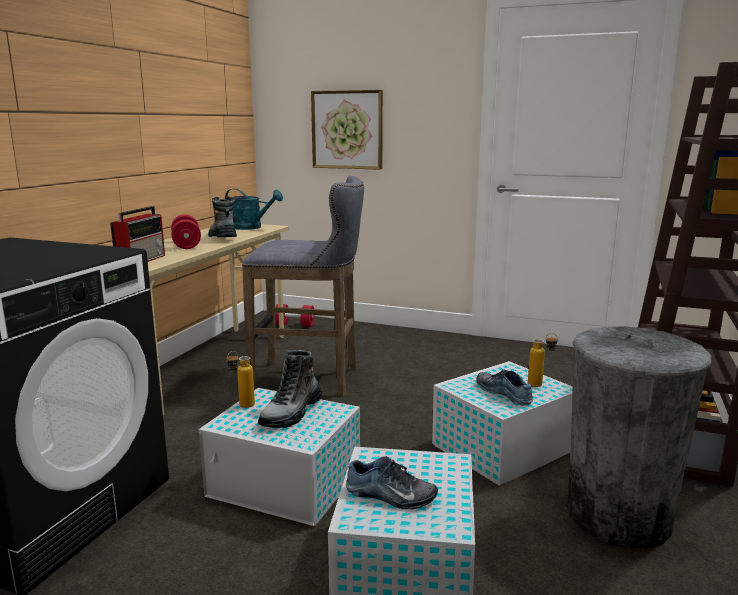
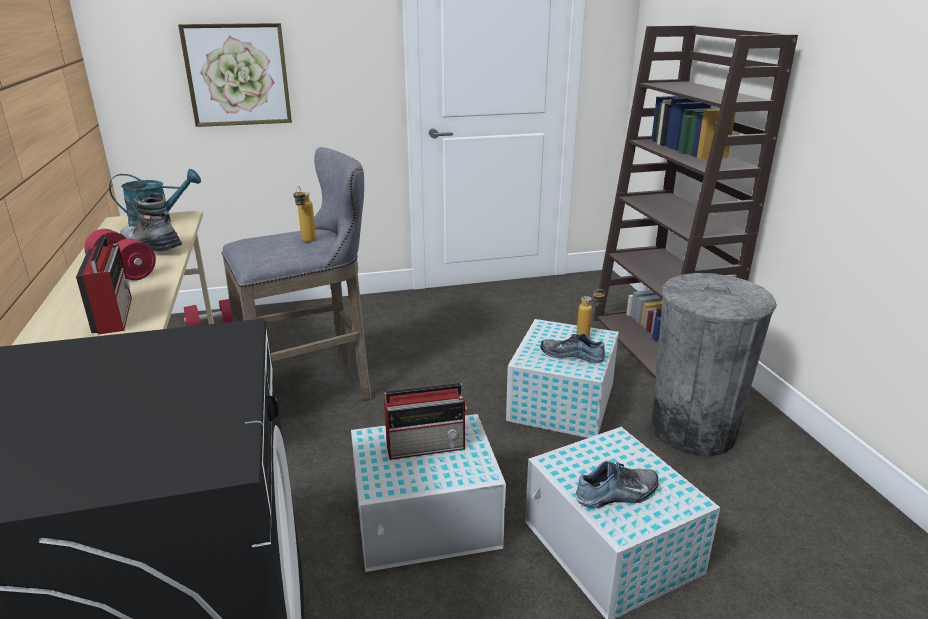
camera: 35 degrees left, 10 degrees up
bottle [227,351,255,408] -> bottle moved to [293,186,316,242]
boot [258,350,323,428] -> radio [384,383,467,460]

